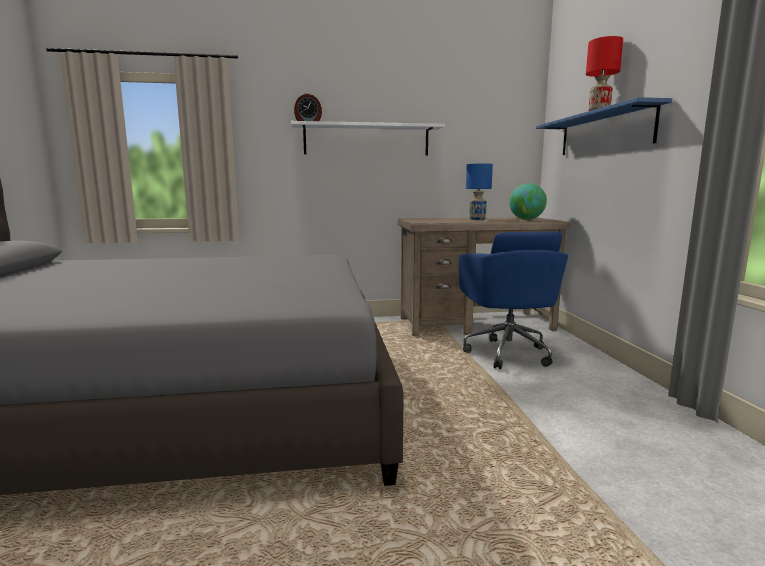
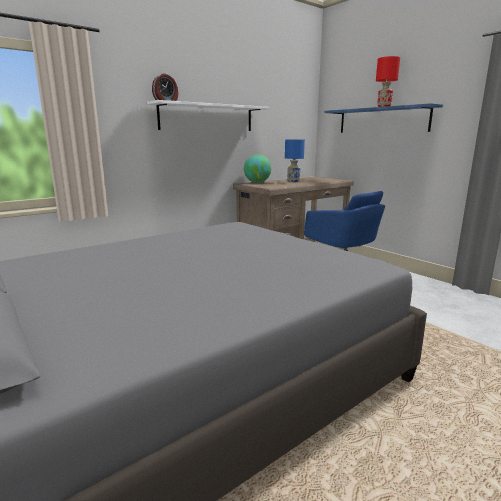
camera: 30 degrees left, 5 degrees up
globe [509,183,547,220] -> globe moved to [244,155,271,183]

